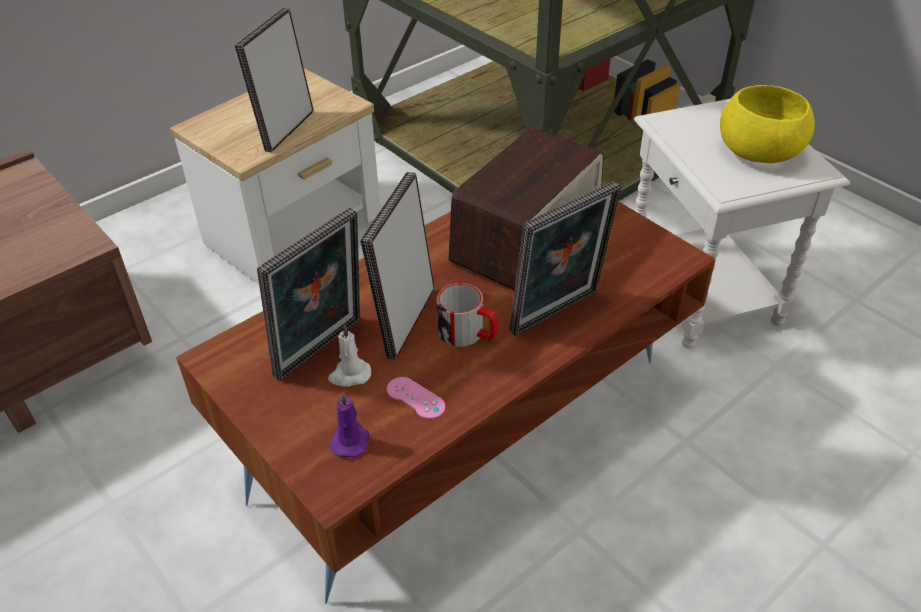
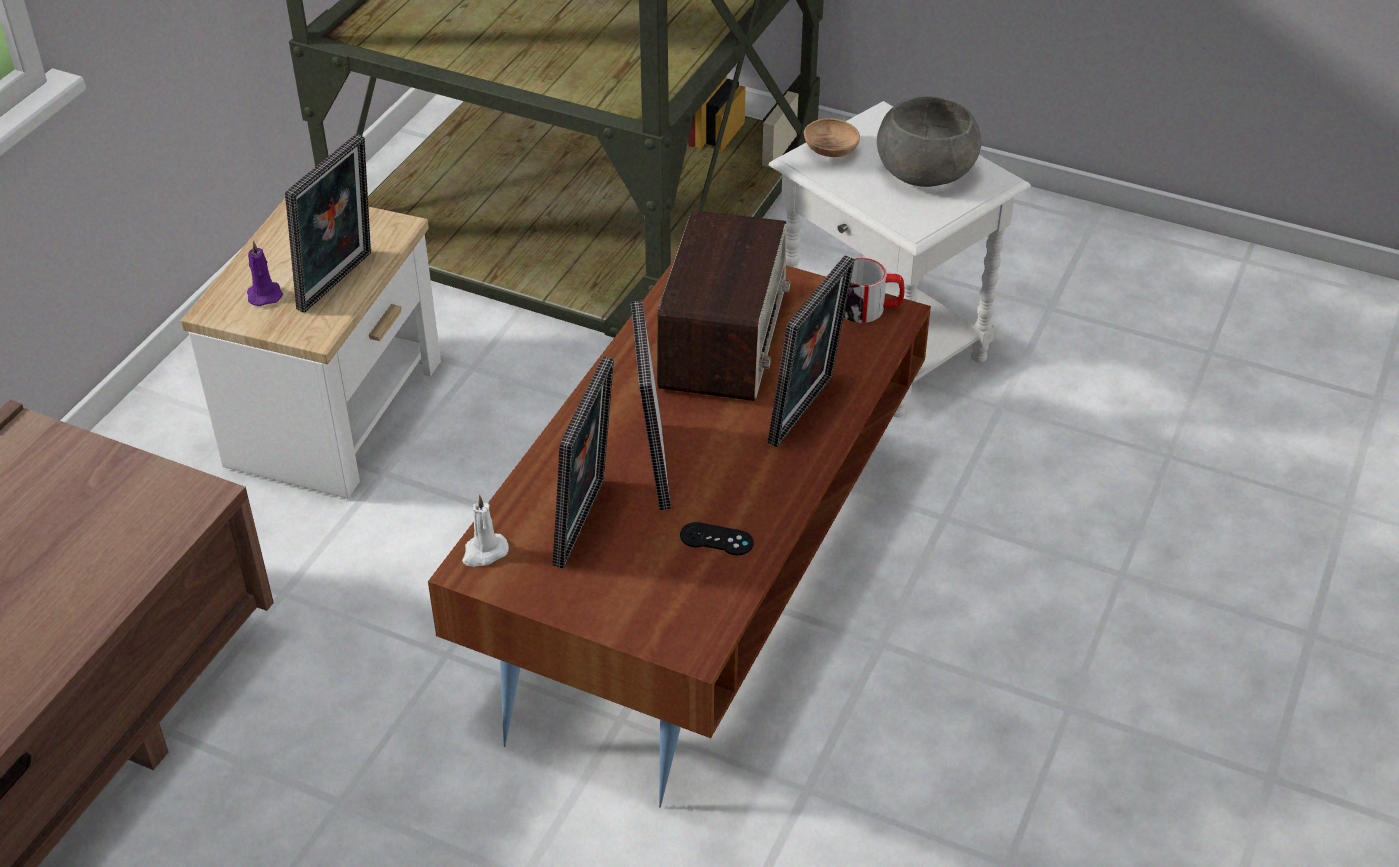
camera: 25 degrees left, 0 degrees up
picture frame [235,8,314,152] -> picture frame turned 150 degrees counterclockwise [285,134,371,313]
white candle [328,324,371,387] -> white candle moved to [462,495,509,567]
purple candle [329,392,369,457] -> purple candle moved to [247,240,283,306]
pink game controller [387,377,445,419] -> black game controller [680,522,754,555]
mug [437,283,498,347] -> mug moved to [844,258,905,323]
yellow bowl [720,85,815,163] -> grey bowl [877,96,982,187]
none -> brown bowl [804,118,860,157]

